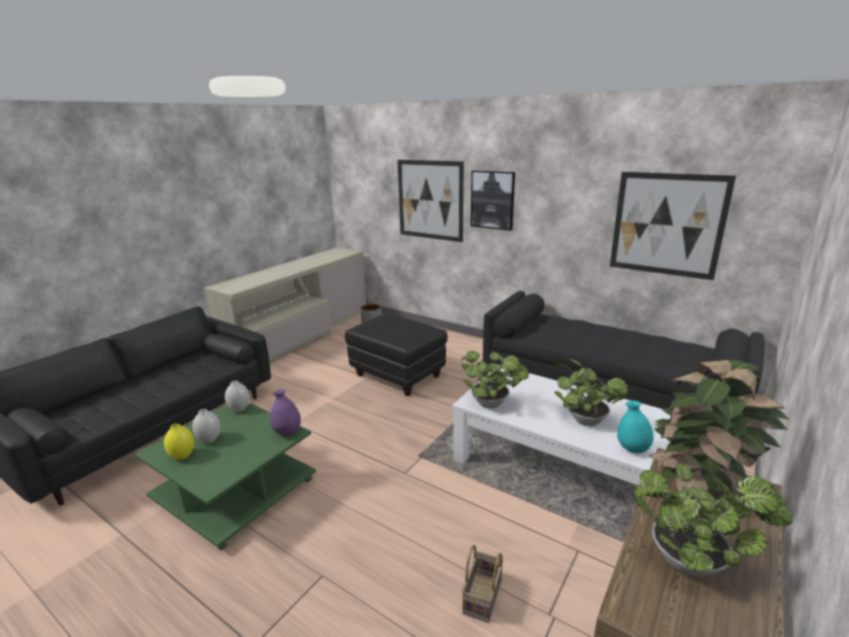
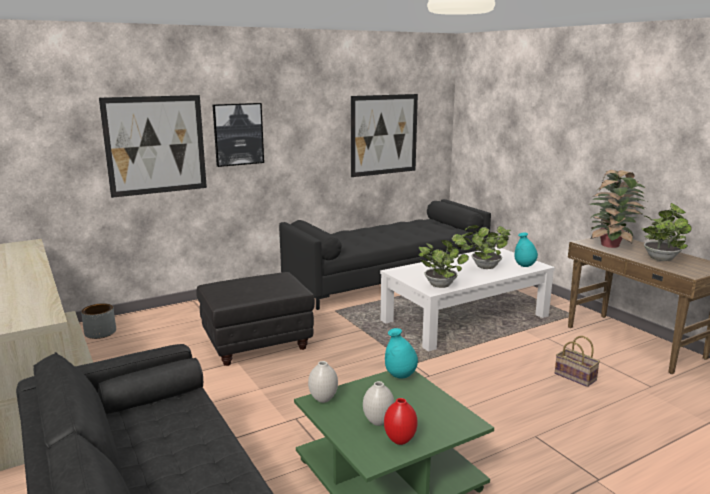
camera: 65 degrees left, 5 degrees down
yellow vase [164,424,194,460] -> red vase [384,398,418,445]
purple vase [270,389,301,436] -> turquoise vase [385,328,418,379]

